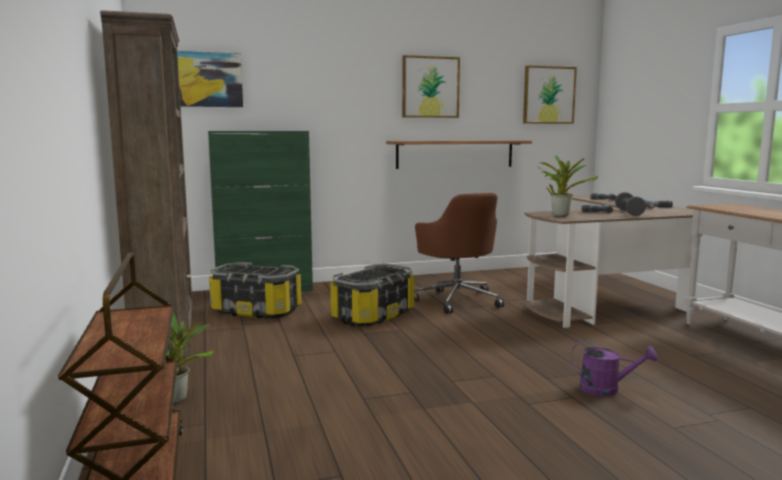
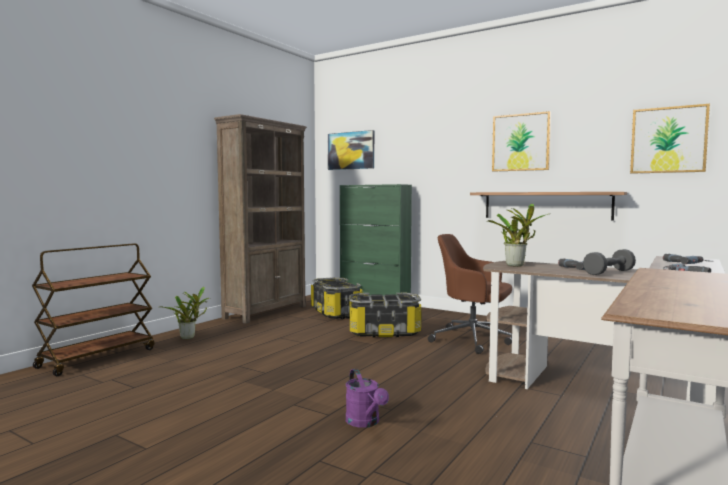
camera: 50 degrees right, 5 degrees down
brown office chair [414,193,504,314] -> brown office chair turned 90 degrees clockwise [428,234,512,354]

